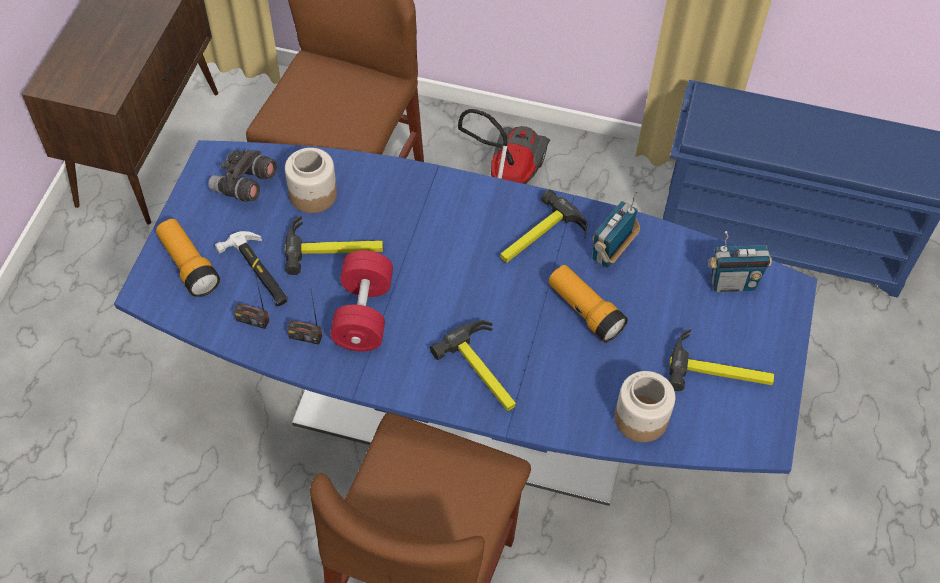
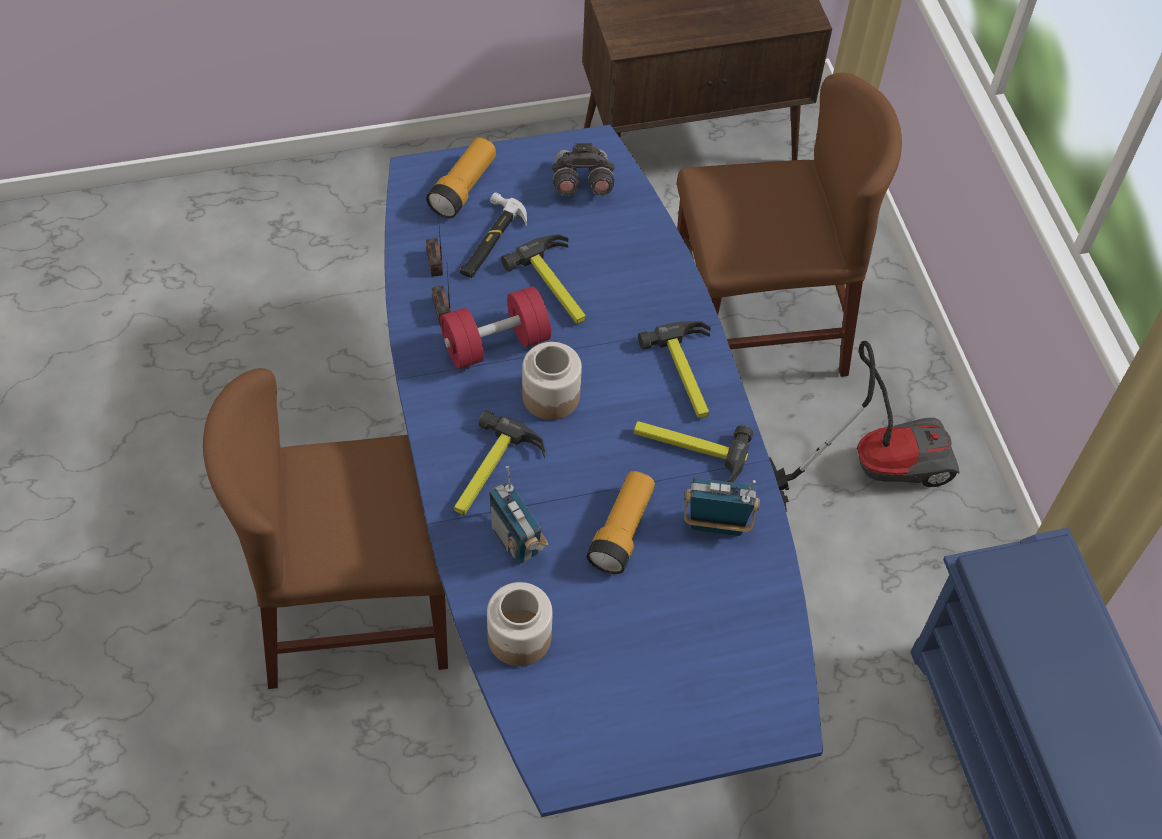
camera: 60 degrees right, 0 degrees up
jar [285,148,337,213] -> jar moved to [522,342,582,420]
hammer [669,329,774,391] -> hammer moved to [638,321,711,418]
radio [707,231,772,292] -> radio moved to [489,466,548,564]

